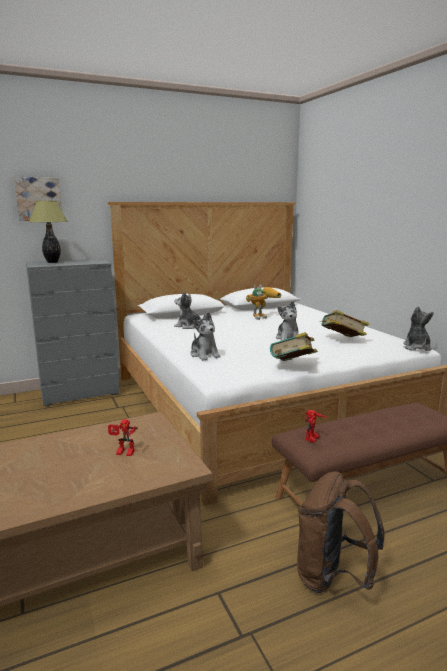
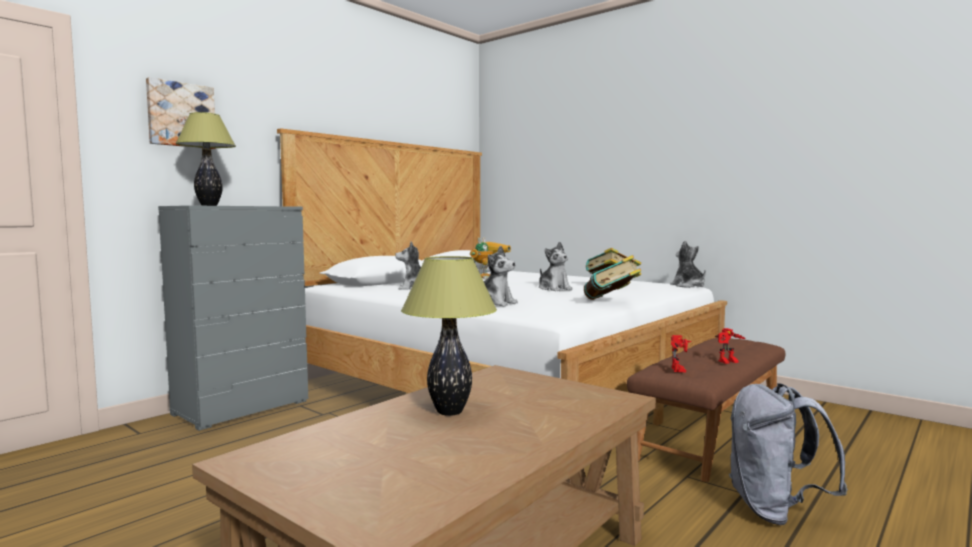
camera: 25 degrees left, 10 degrees down
toy robot [108,419,138,456] -> toy robot moved to [715,328,746,364]
brown backpack [297,471,384,593] -> grey backpack [729,383,848,525]
none -> table lamp [401,256,497,416]

